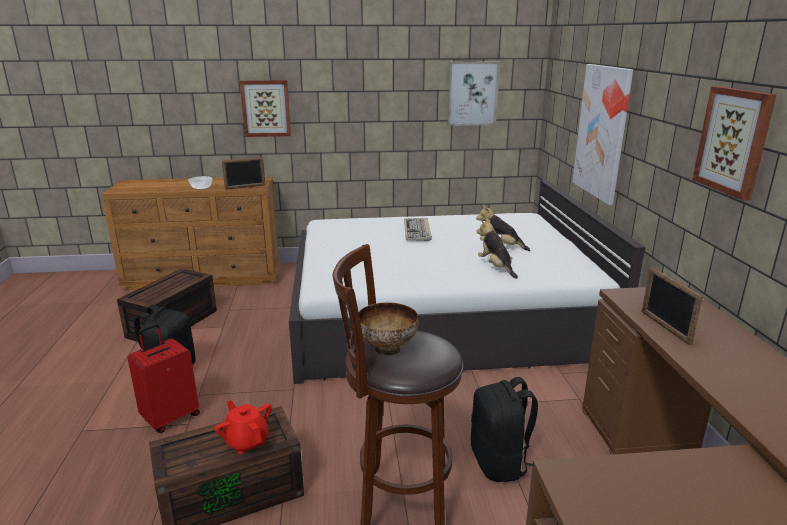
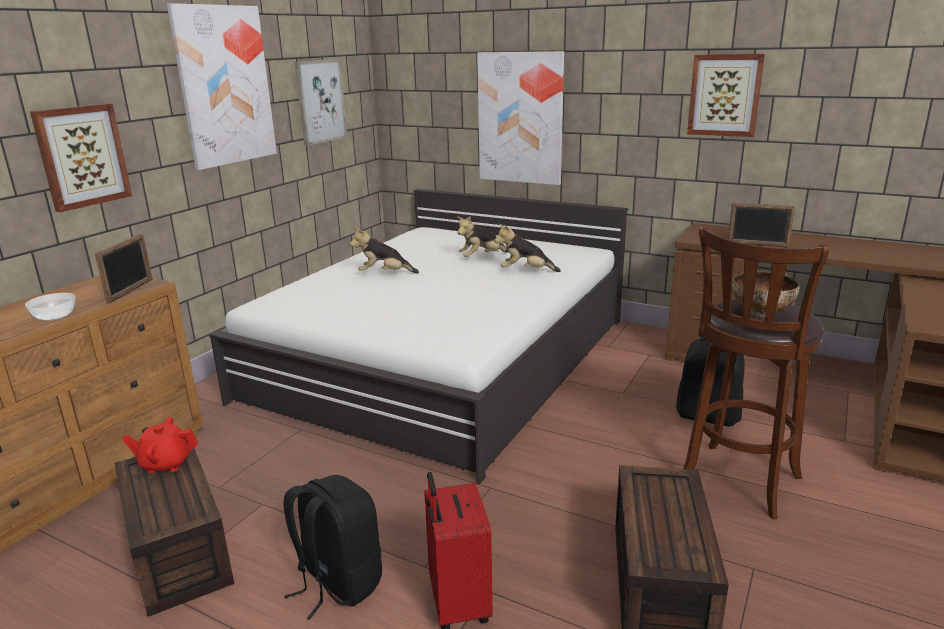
camera: 55 degrees left, 0 degrees up
red teapot [214,400,272,454] -> red teapot moved to [122,417,198,474]
keyboard [404,218,432,241] -> plush toy [350,227,419,273]
none -> picture [167,3,277,170]

